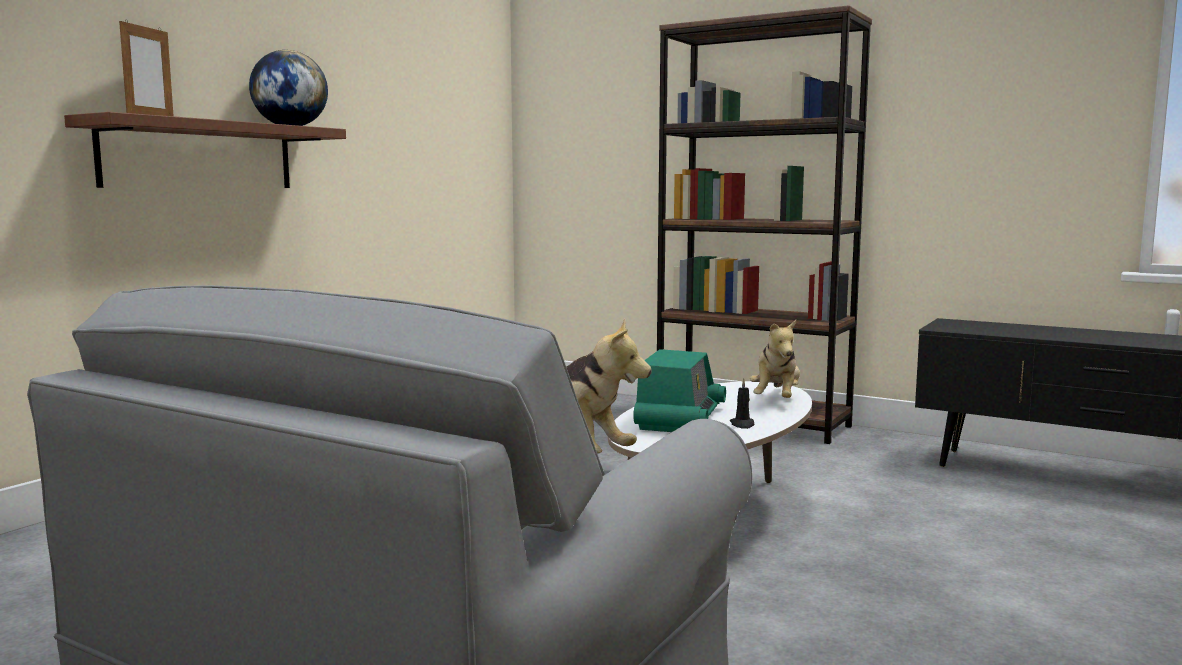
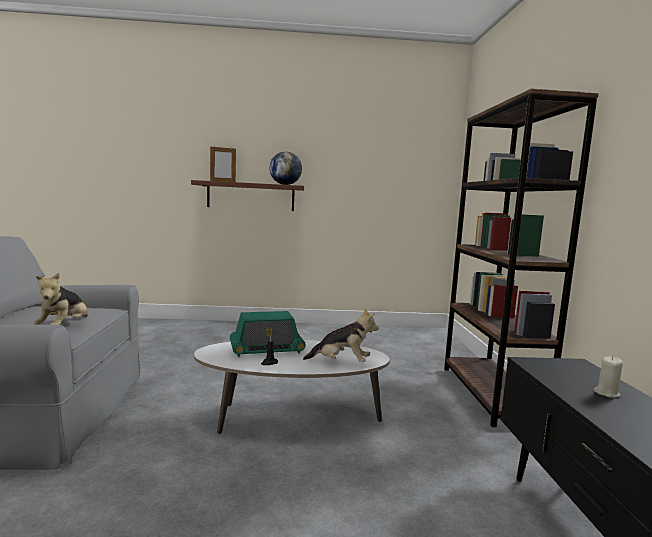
camera: 55 degrees right, 0 degrees up
plush toy [750,320,800,398] -> plush toy turned 150 degrees counterclockwise [303,308,379,362]
none -> beige candle [594,356,623,398]

